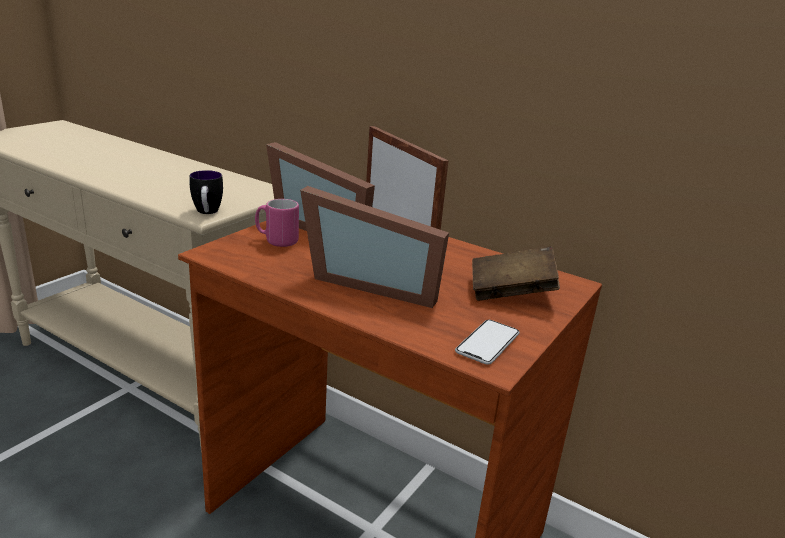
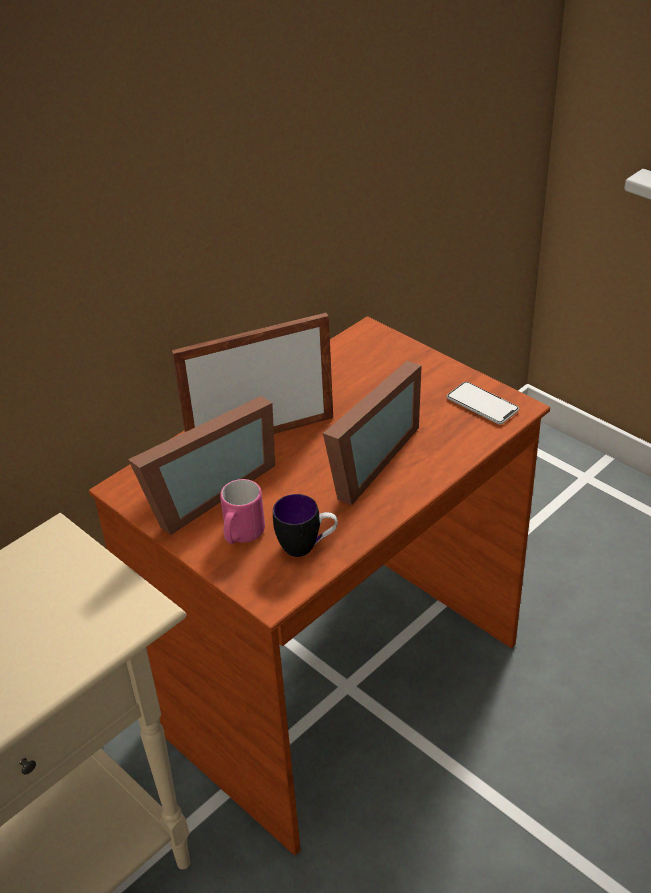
camera: 75 degrees left, 15 degrees up
mug [189,170,223,214] -> mug moved to [273,494,338,557]
brown book [472,246,560,301] -> none

